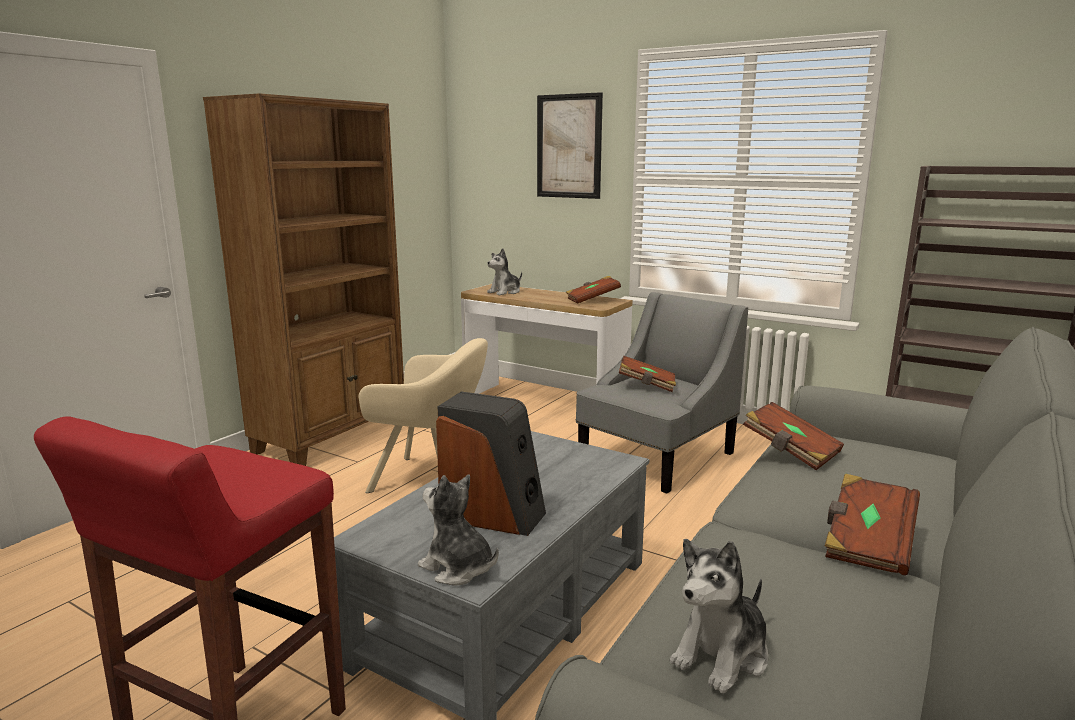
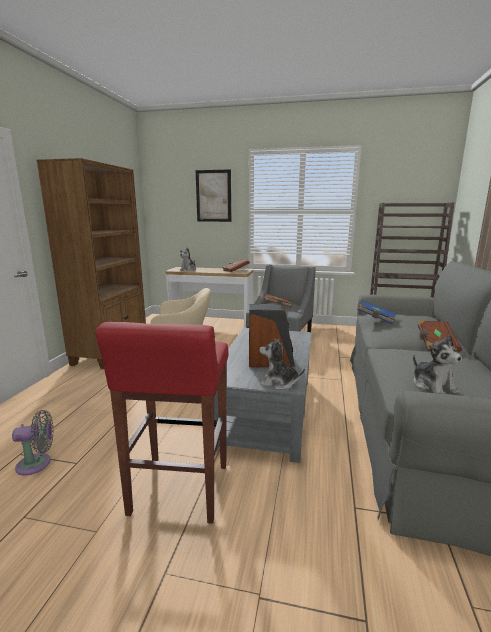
camera: 20 degrees left, 0 degrees up
plush toy [670,539,769,694] -> plush toy turned 45 degrees counterclockwise [413,334,462,394]
brown book [743,402,844,470] -> blue book [358,300,396,324]
none -> grey fan [12,410,54,476]

